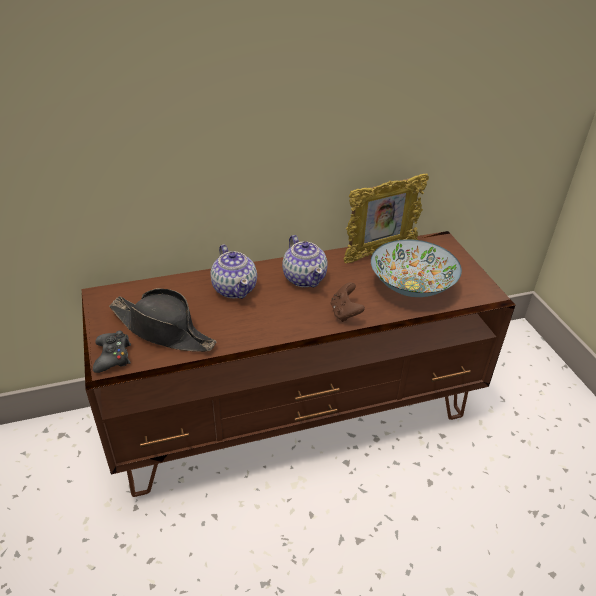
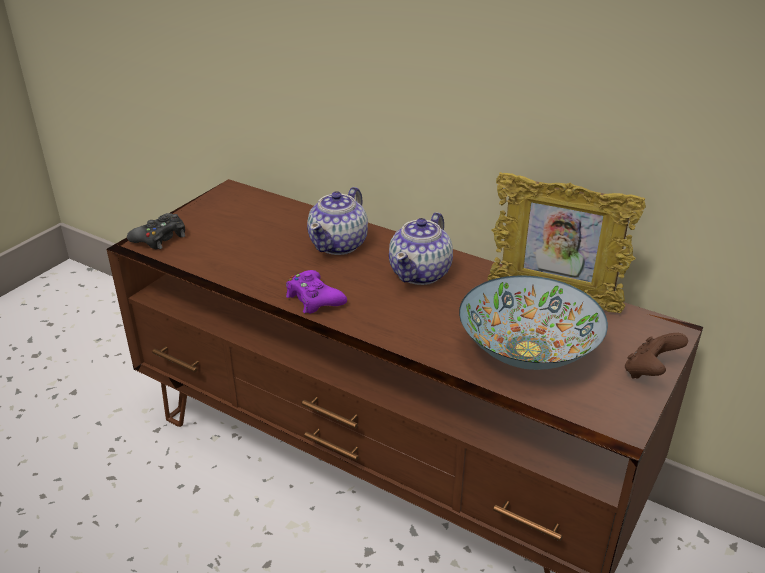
camera: 50 degrees right, 5 degrees down
black hat [109,288,216,352] -> none
brown game controller [331,282,365,322] -> brown game controller moved to [625,333,688,379]
none -> purple game controller [286,270,347,314]

